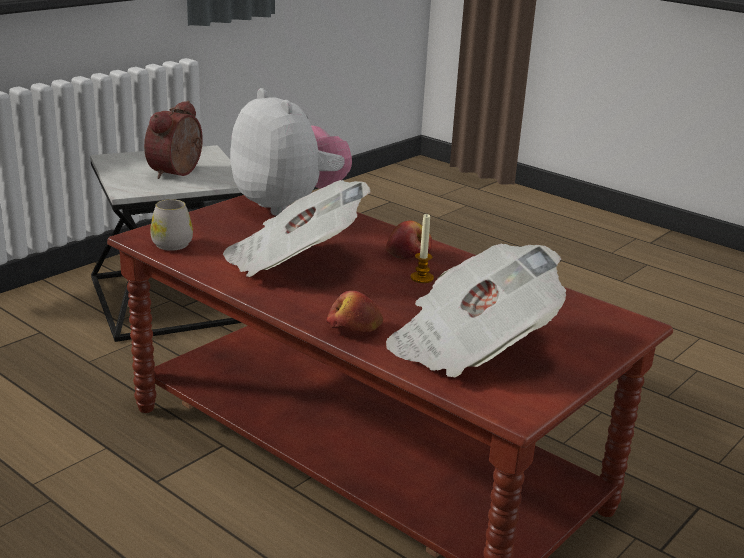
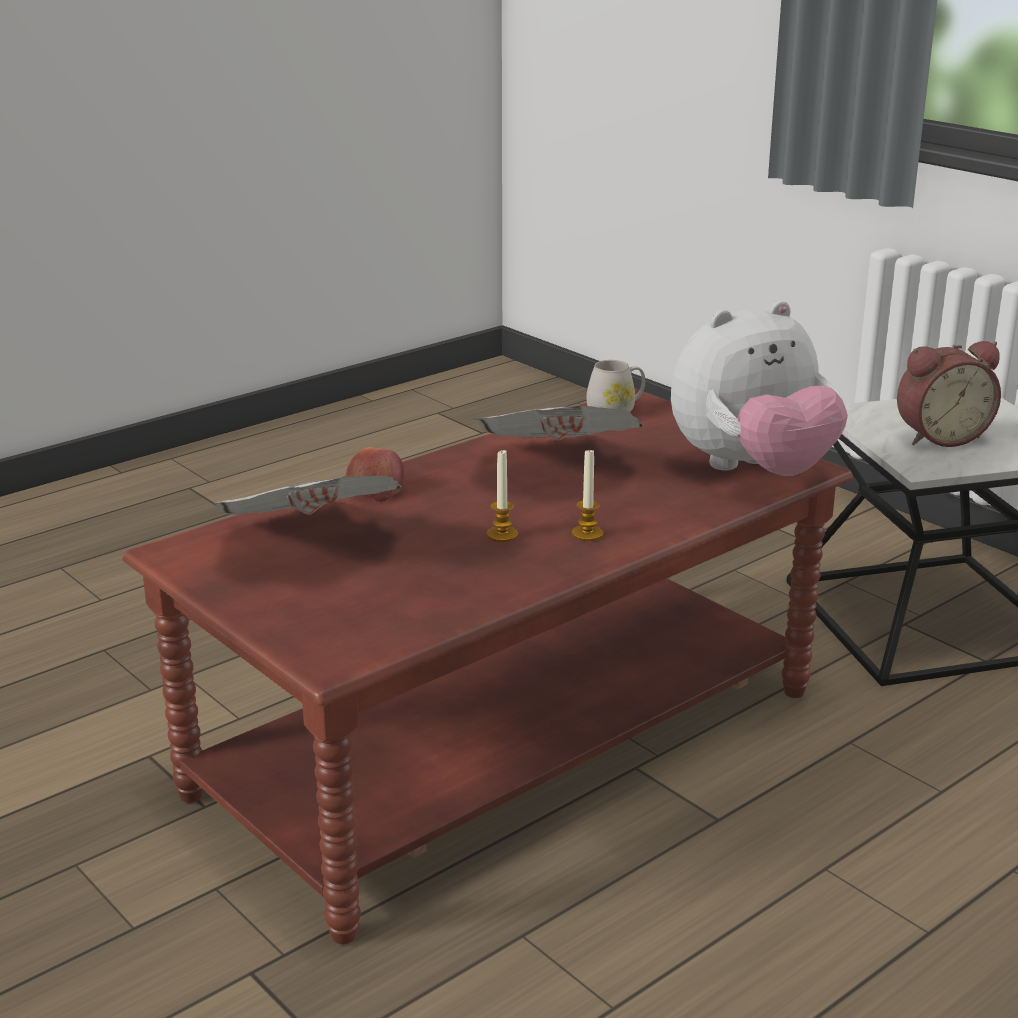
camera: 100 degrees right, 0 degrees up
alarm clock [144,101,203,179] -> alarm clock turned 135 degrees clockwise [897,341,1001,447]
apple [385,220,432,259] -> candle [572,448,603,541]

